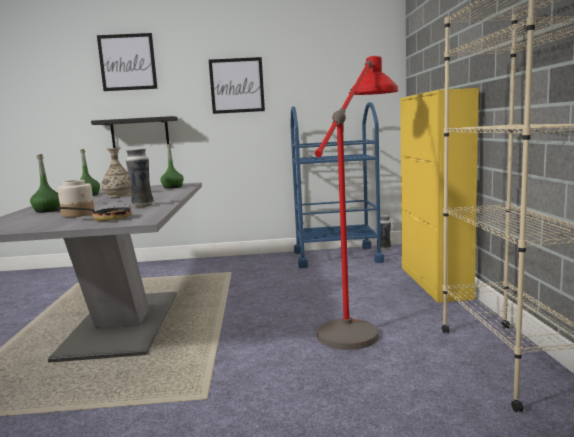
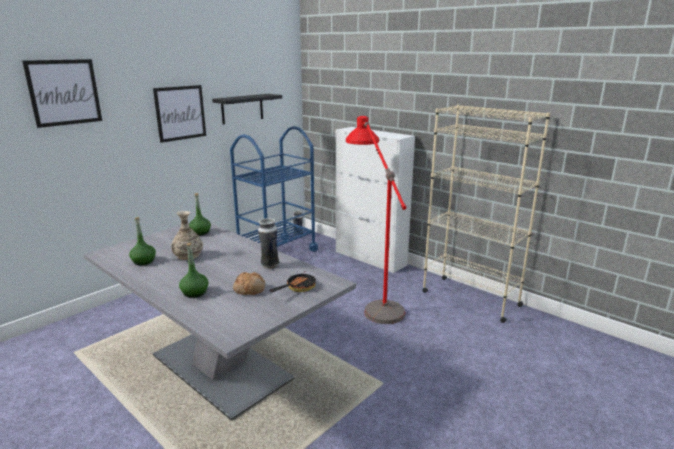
camera: 45 degrees left, 10 degrees up
jar [57,180,95,217] -> bread [233,272,265,295]
black shelf [91,116,178,148] -> black shelf moved to [212,94,282,124]
yellow cabinet [400,88,479,303] -> white cabinet [336,127,415,273]

